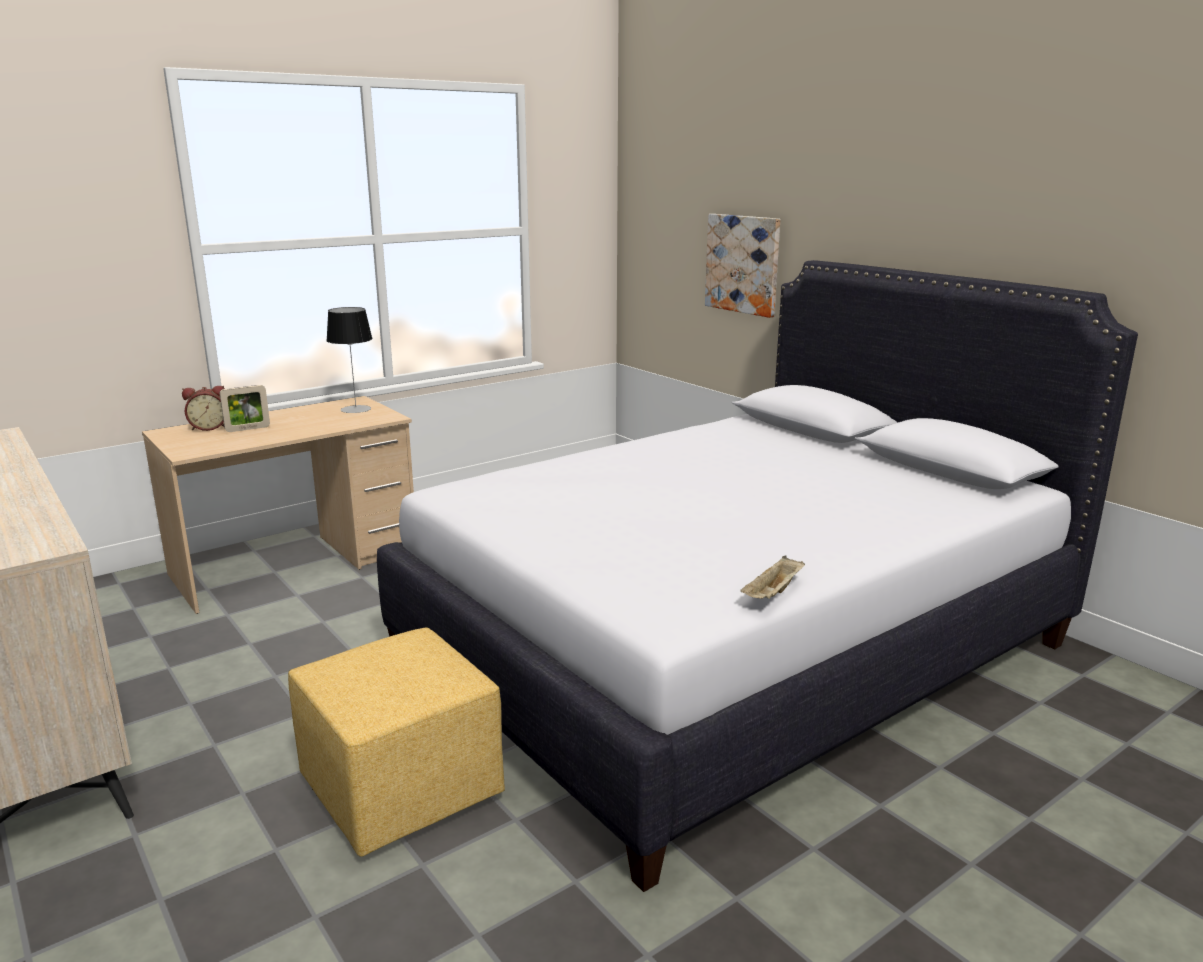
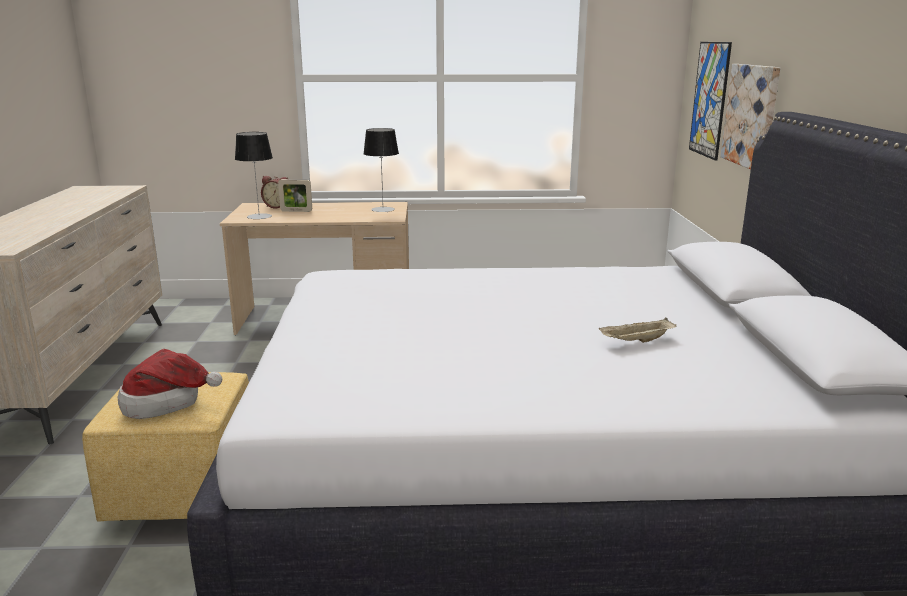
camera: 35 degrees right, 0 degrees up
beige tray [740,556,805,599] -> beige tray moved to [599,318,676,343]
none -> hat [117,349,222,419]
none -> table lamp [235,132,273,219]
none -> picture [689,42,732,161]

